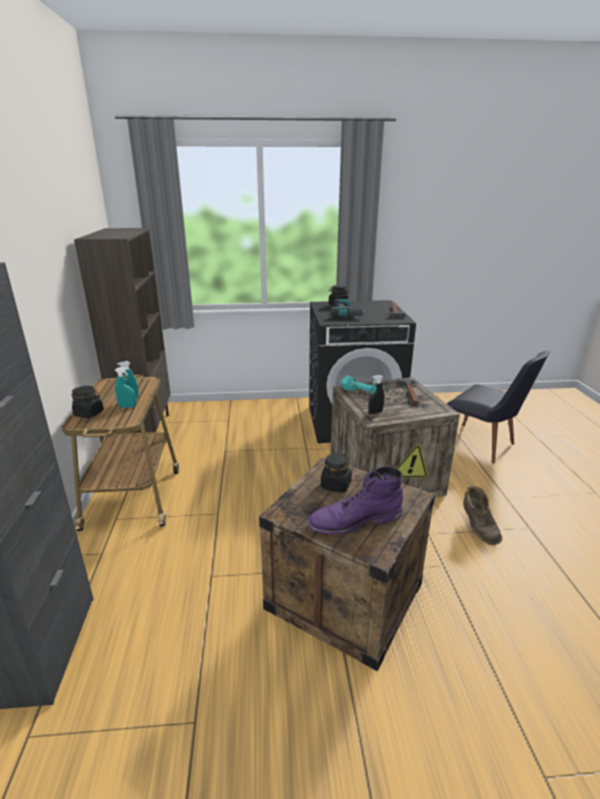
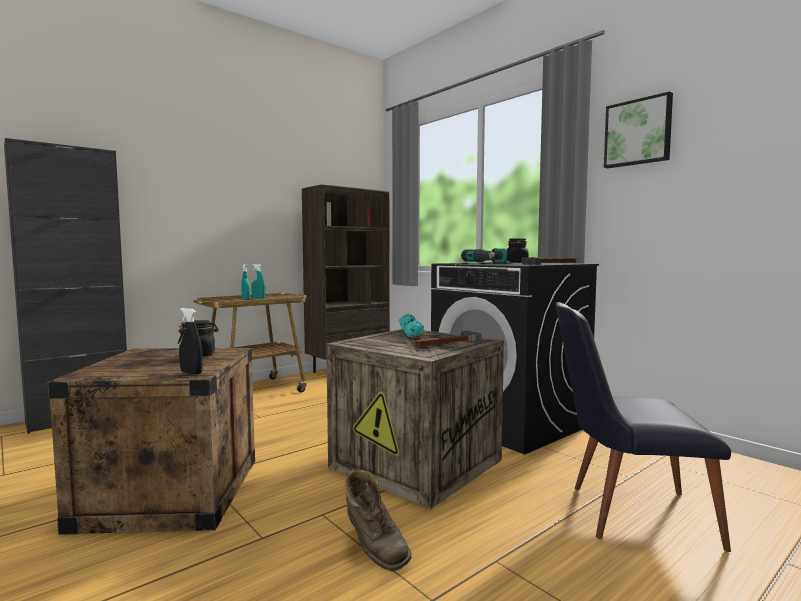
camera: 55 degrees right, 20 degrees down
black jar [72,386,104,418] -> none
purple boot [307,466,403,535] -> none
black spray bottle [368,375,384,414] -> black spray bottle moved to [179,308,203,375]
black chair [447,350,550,464] -> black chair turned 90 degrees clockwise [556,302,731,552]
brown boot [463,485,502,545] -> brown boot turned 75 degrees counterclockwise [345,469,412,571]
none -> picture [604,91,673,168]

